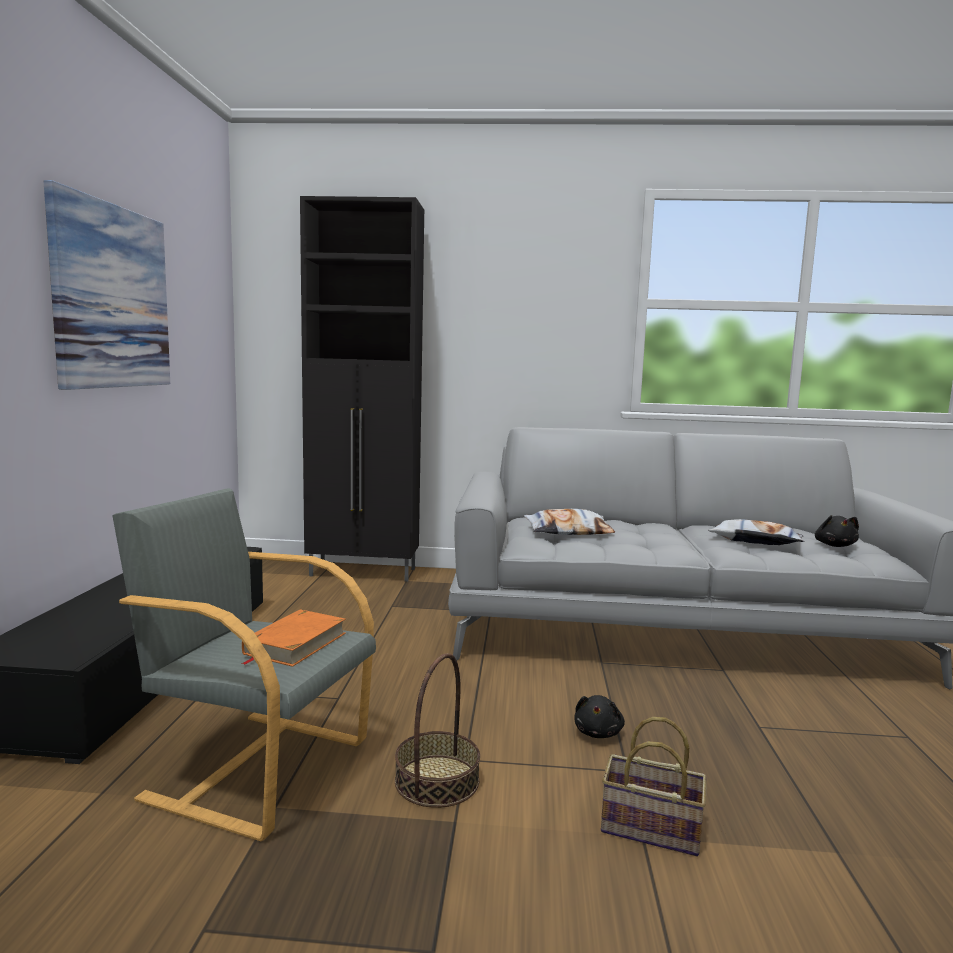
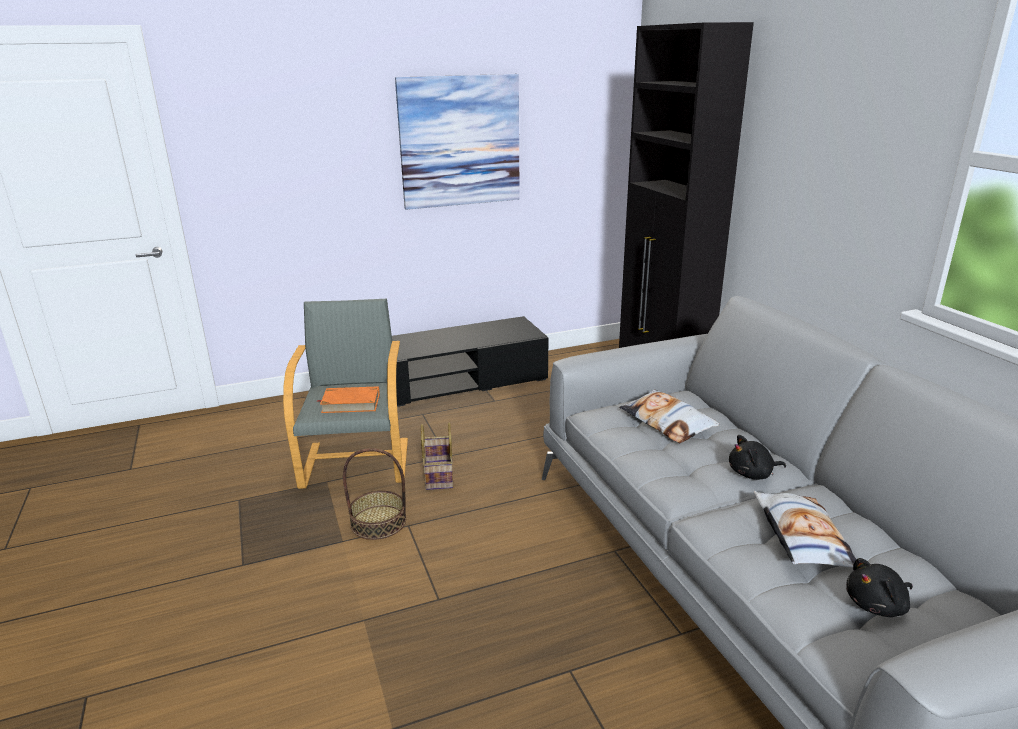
camera: 65 degrees right, 15 degrees up
black plush toy [574,695,625,738] -> black plush toy moved to [729,435,786,480]
basket [601,717,707,856] -> basket moved to [421,423,453,490]

